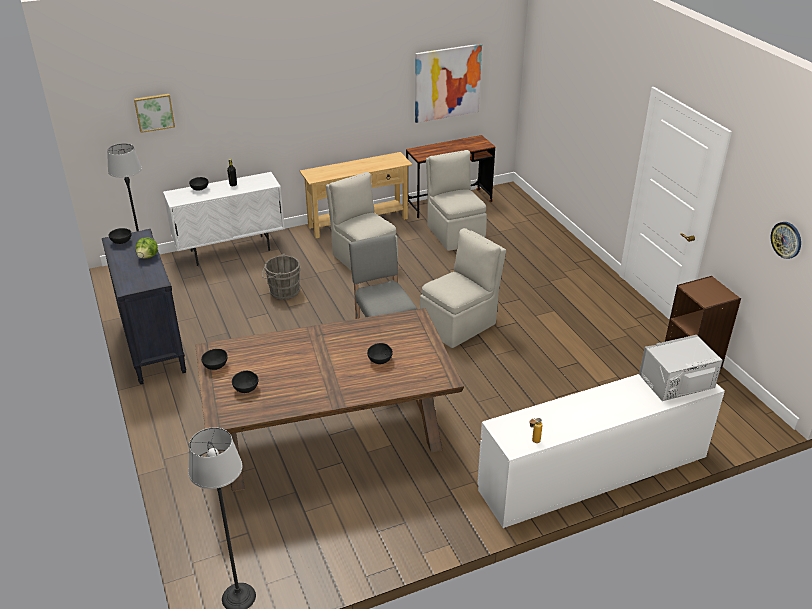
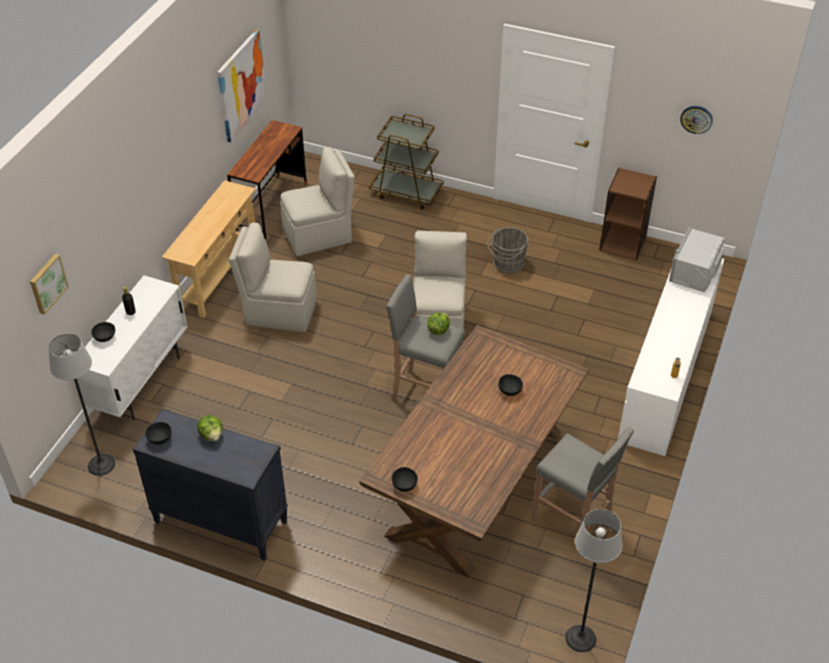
camera: 45 degrees left, 10 degrees up
black bowl [232,371,258,393] -> none
grey bucket [262,254,301,300] -> grey bucket moved to [487,227,529,274]
beige chair [426,150,487,251] -> beige chair turned 135 degrees clockwise [280,147,355,256]
none -> brown cart [369,114,444,210]
none -> lettuce [428,313,450,335]
none -> grey stool [531,427,634,531]

